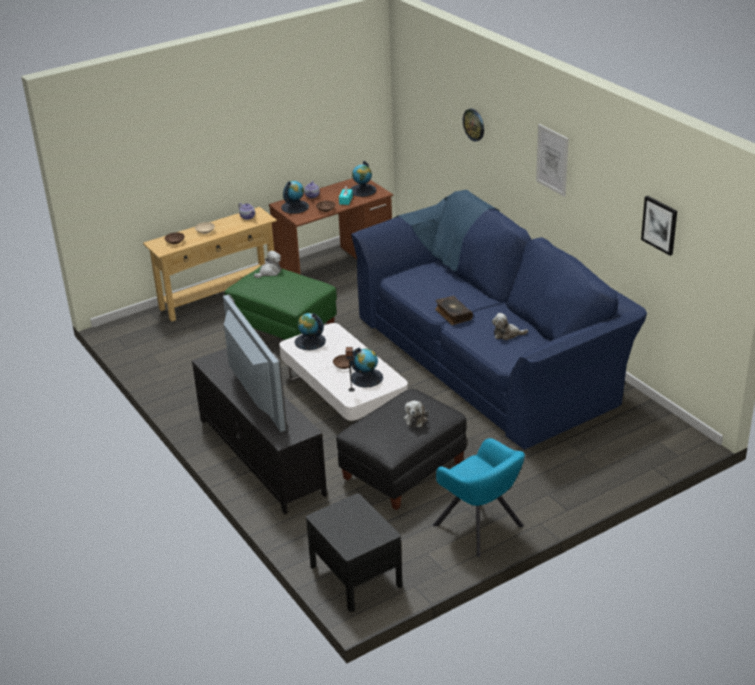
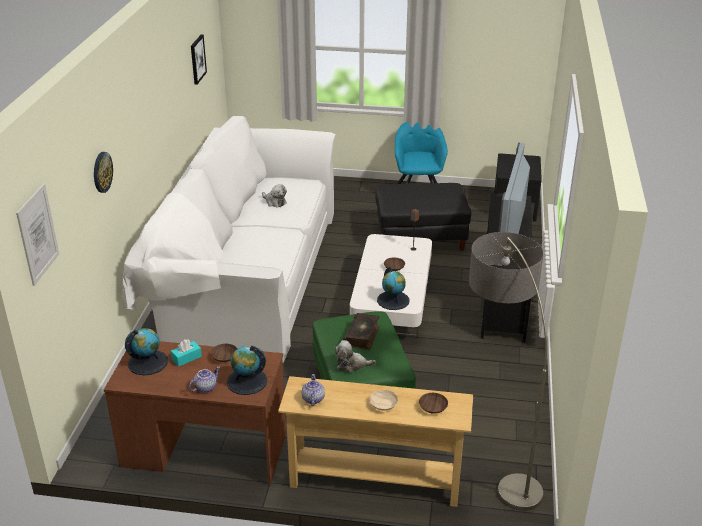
camera: 140 degrees left, 0 degrees up
blue sofa [351,190,647,450] -> white sofa [122,116,335,363]
globe [351,347,383,388] -> none
plush toy [404,401,429,427] -> none
book [435,296,473,325] -> book moved to [343,313,380,350]
picture [536,124,569,197] -> picture moved to [16,184,59,286]
none -> floor lamp [469,232,547,511]

